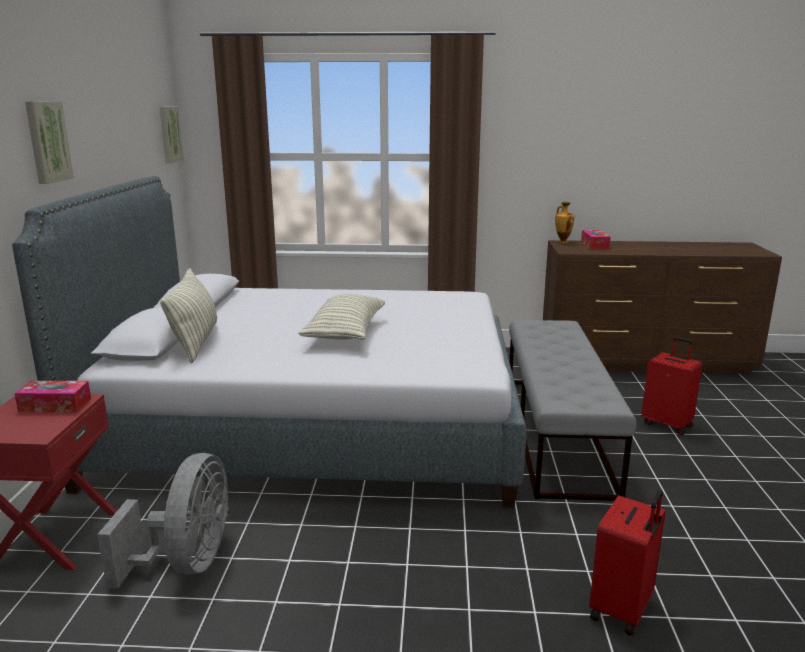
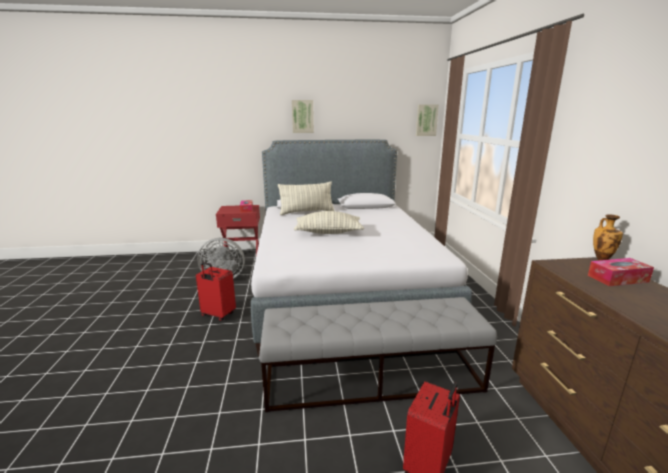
camera: 80 degrees right, 0 degrees up
red suitcase [589,490,666,636] -> red suitcase moved to [196,262,236,321]

